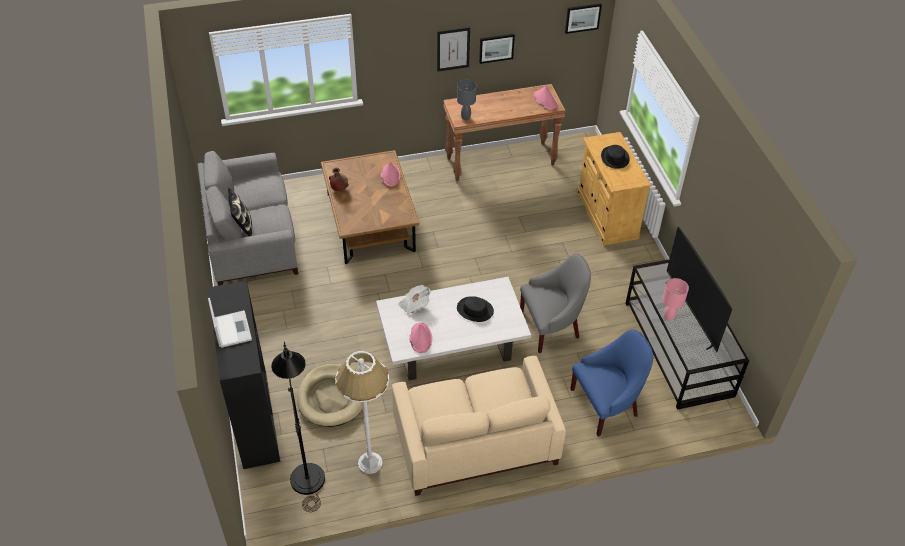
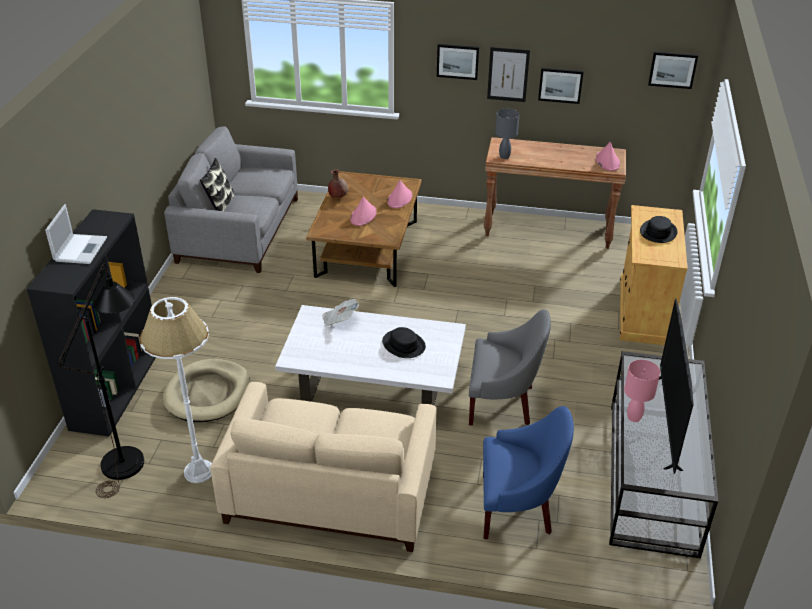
camera: 25 degrees right, 10 degrees down
pink hat [409,322,432,353] -> pink hat moved to [350,197,377,226]
none -> picture [437,44,479,80]

